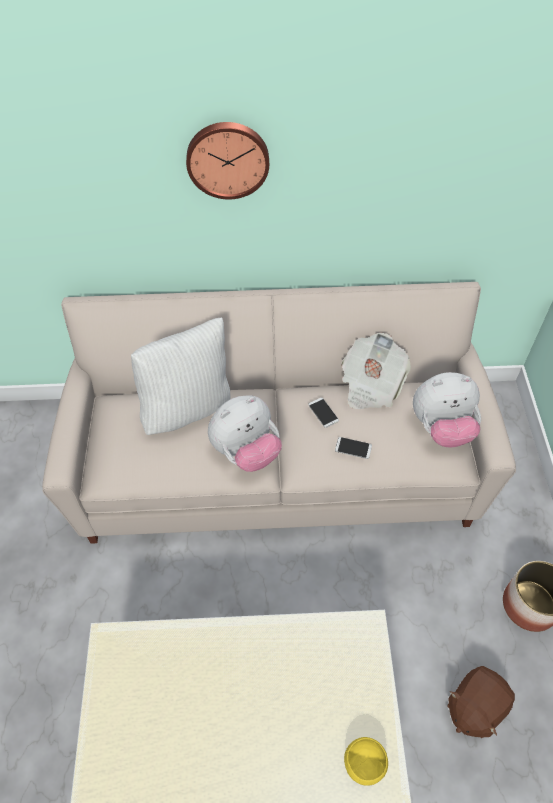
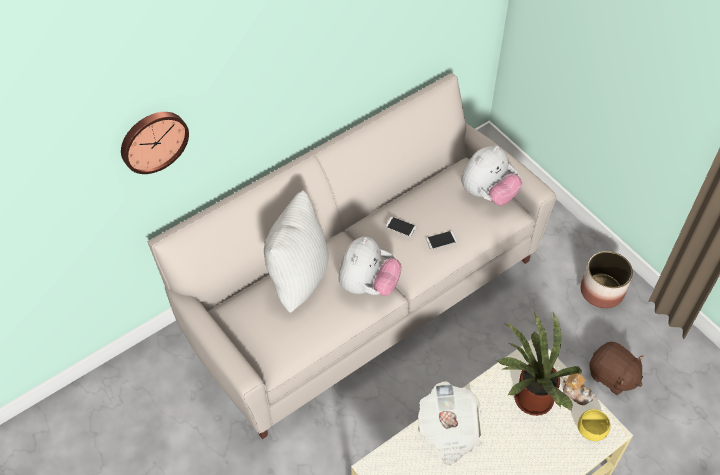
camera: 35 degrees left, 0 degrees up
wall clock [186,122,269,199] -> wall clock moved to [121,112,189,174]
newspaper [341,333,411,409] -> newspaper moved to [418,381,482,465]
brown plush toy [447,666,515,738] -> brown plush toy turned 60 degrees counterclockwise [589,342,644,395]
none -> potted plant [497,311,582,416]
none -> teapot [560,373,596,405]

